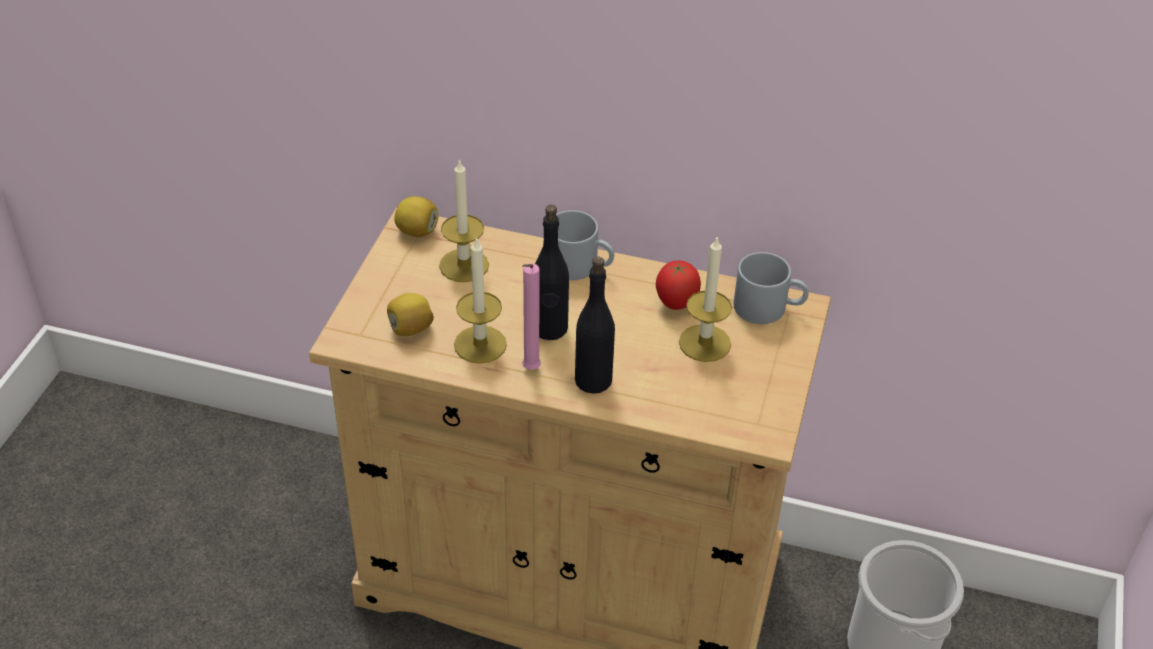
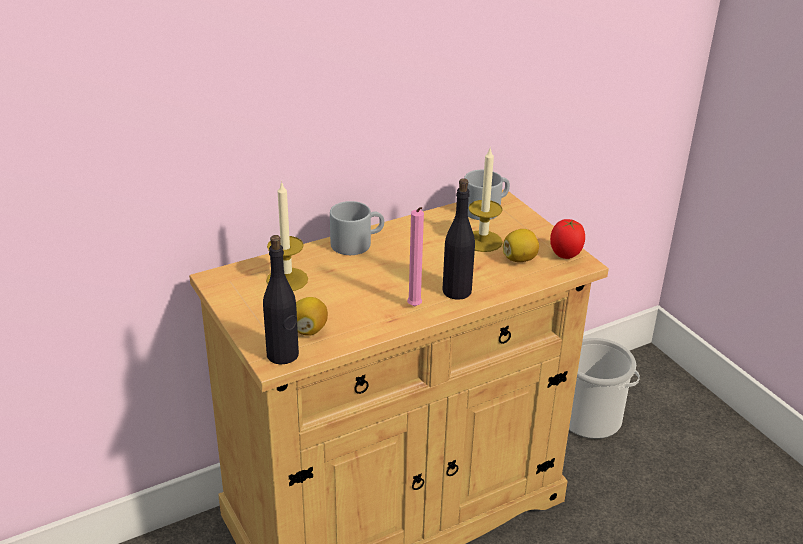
camera: 45 degrees left, 10 degrees down
lemon [394,196,439,237] -> lemon moved to [503,229,539,262]
candle [454,236,507,364] -> none
black bottle [535,205,569,340] -> black bottle moved to [263,235,299,365]
tomato [656,260,701,310] -> tomato moved to [550,219,585,259]

